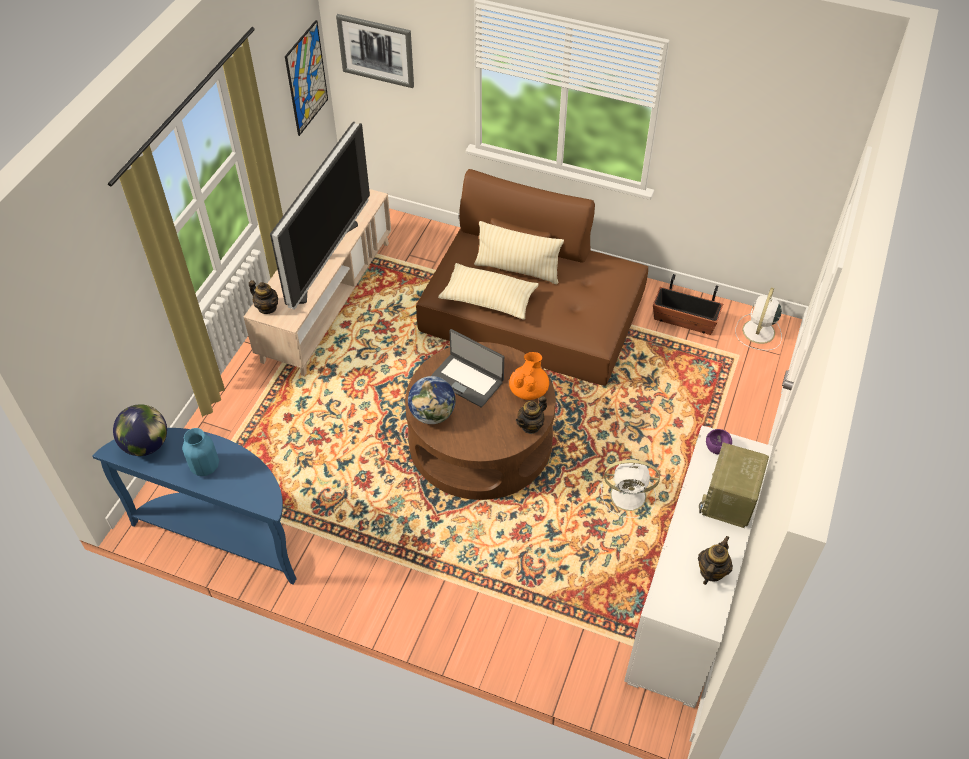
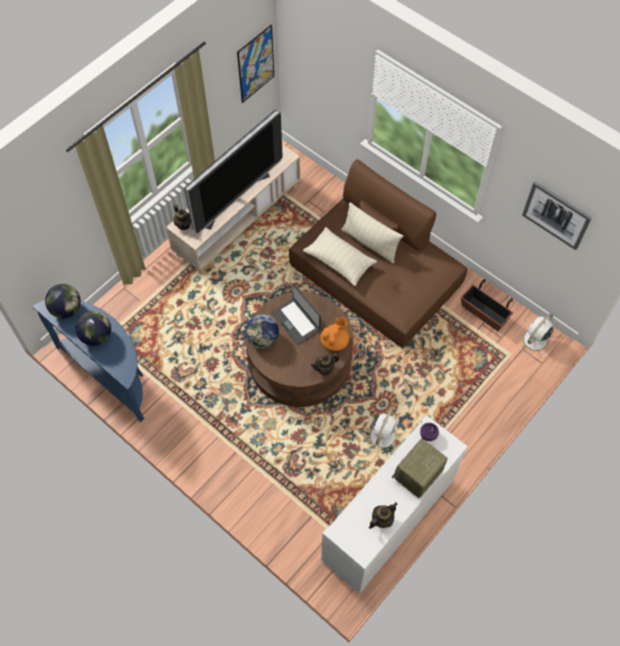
camera: 20 degrees right, 10 degrees up
blue vase [182,428,219,476] -> globe [75,311,111,346]
picture [336,14,414,88] -> picture moved to [522,181,592,250]
white fan [600,458,660,518] -> white fan turned 90 degrees counterclockwise [365,408,402,454]

